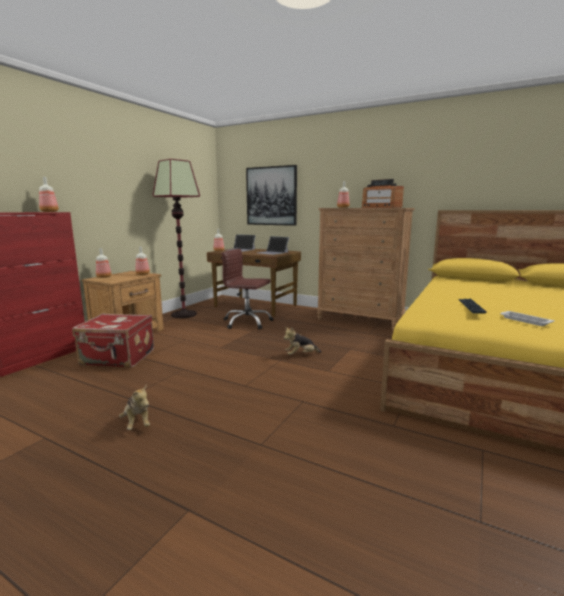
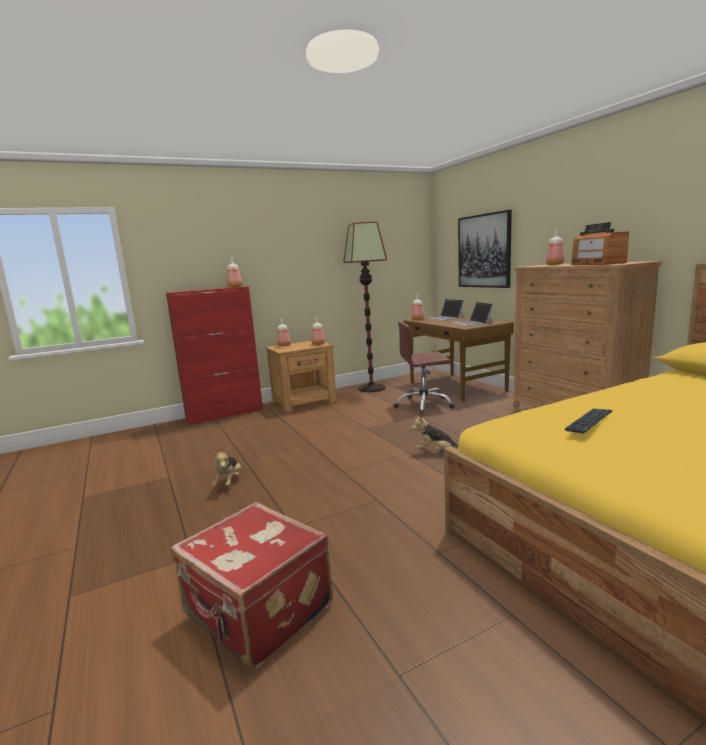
camera: 35 degrees right, 0 degrees up
red suitcase [72,313,154,368] -> red suitcase moved to [171,502,333,670]
brown office chair [221,249,273,329] -> brown office chair turned 60 degrees counterclockwise [393,321,455,415]
white tray [500,311,555,326] -> none

